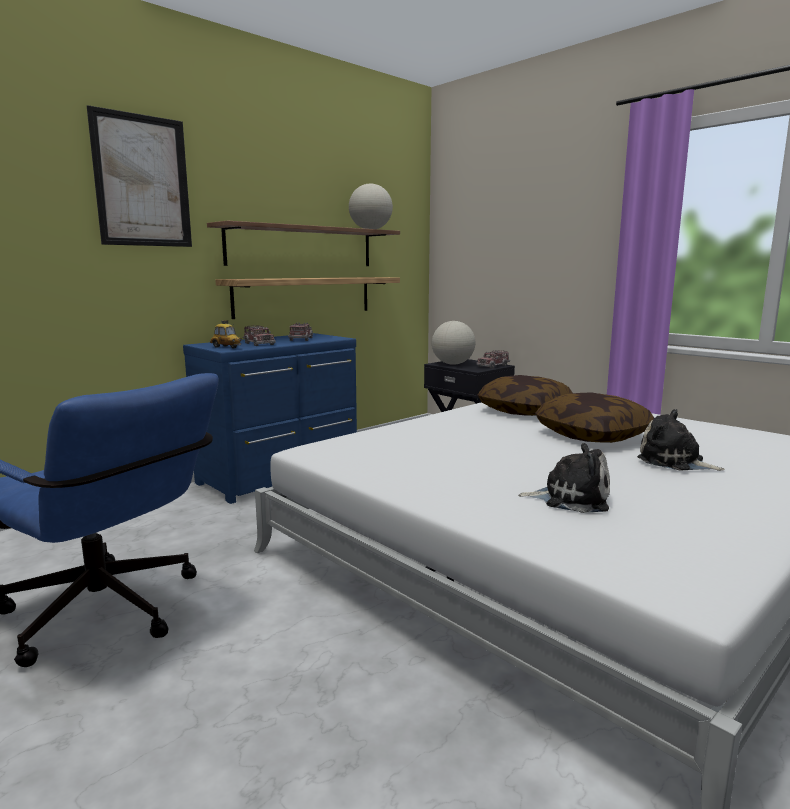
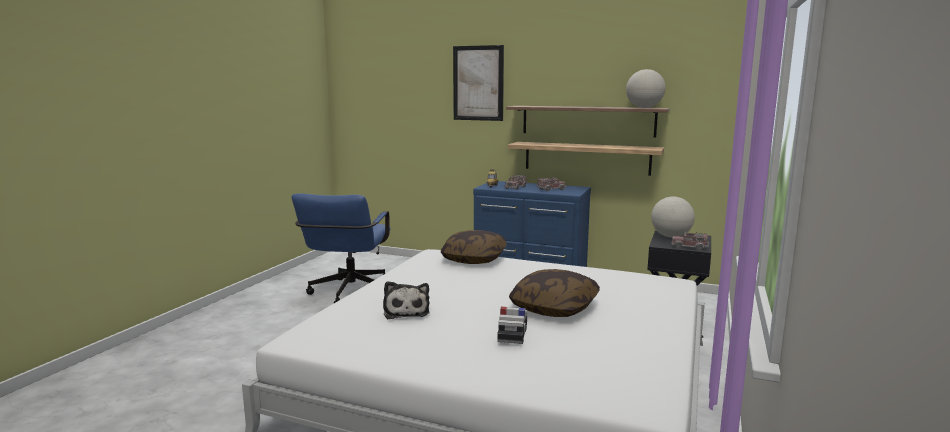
camera: 65 degrees right, 0 degrees up
pillow [477,375,572,416] -> pillow moved to [441,230,507,264]
plush toy [637,409,725,471] -> toy car [497,307,527,344]

